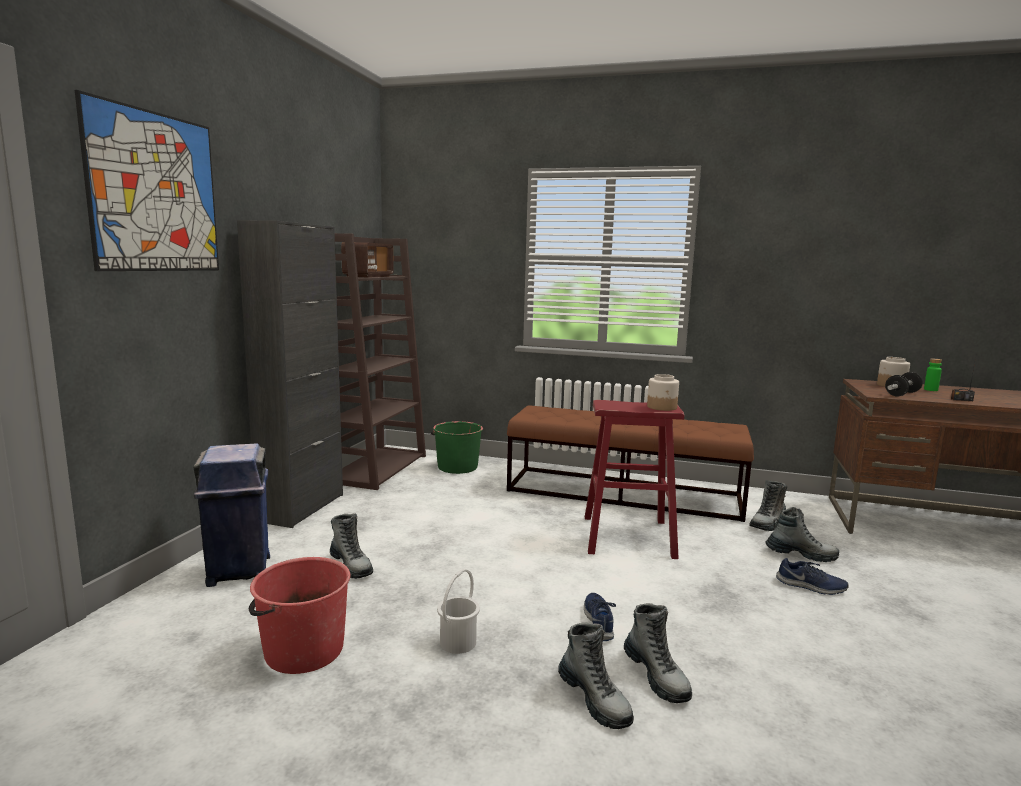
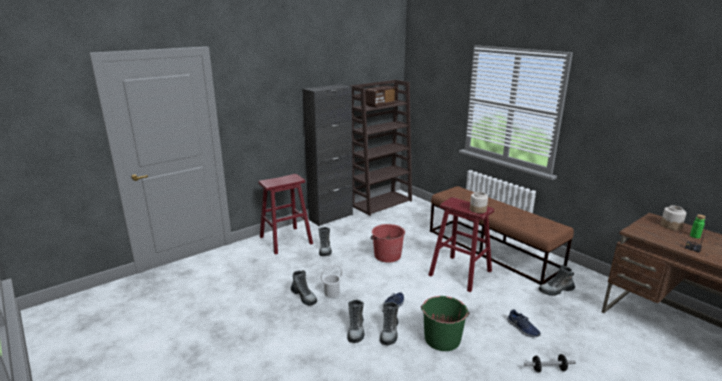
camera: 35 degrees right, 10 degrees up
picture [75,90,219,271] -> none
blue trash can [194,443,270,587] -> red stool [259,174,313,255]
red bucket [249,557,351,674] -> red bucket moved to [370,224,405,263]
green bucket [431,421,483,474] -> green bucket moved to [421,296,470,351]
boot [766,507,839,562] -> boot moved to [291,270,317,305]
dumbbell [885,372,923,396] -> dumbbell moved to [524,354,576,372]

